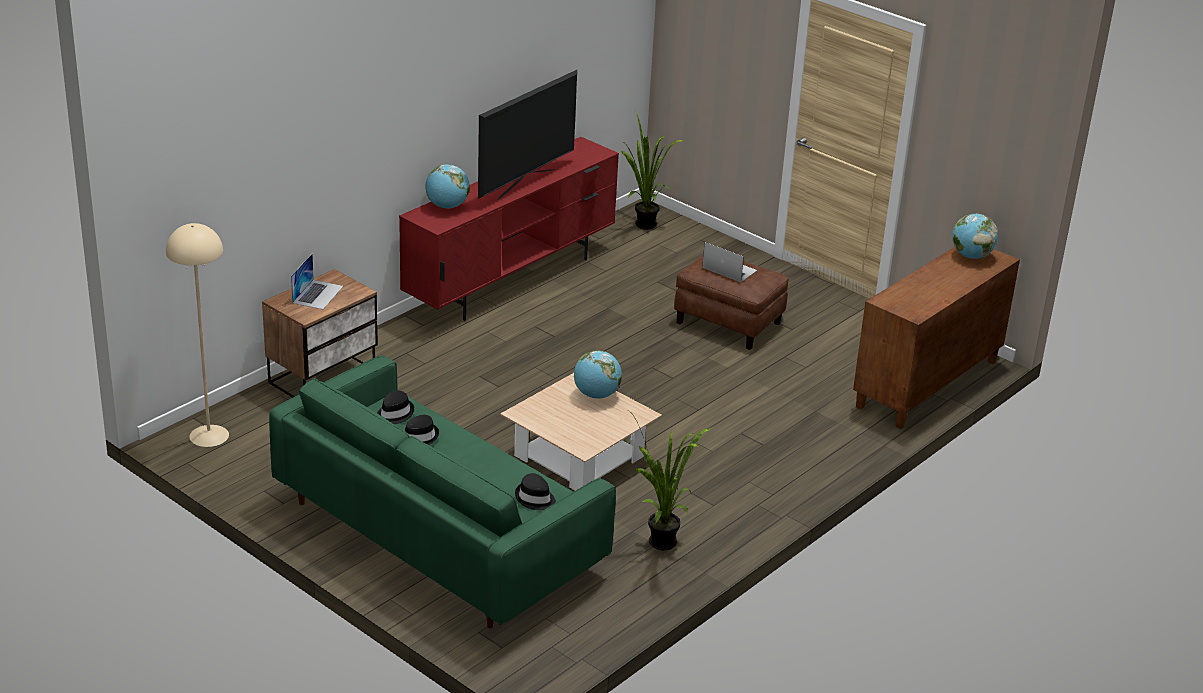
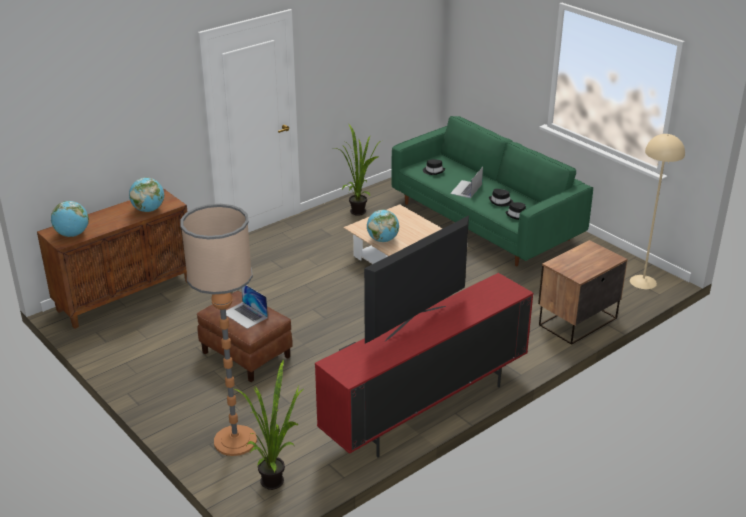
camera: 170 degrees left, 0 degrees up
laptop [291,253,343,309] -> laptop moved to [450,167,483,198]
globe [425,164,470,208] -> globe moved to [129,177,164,212]
none -> floor lamp [180,204,257,456]

